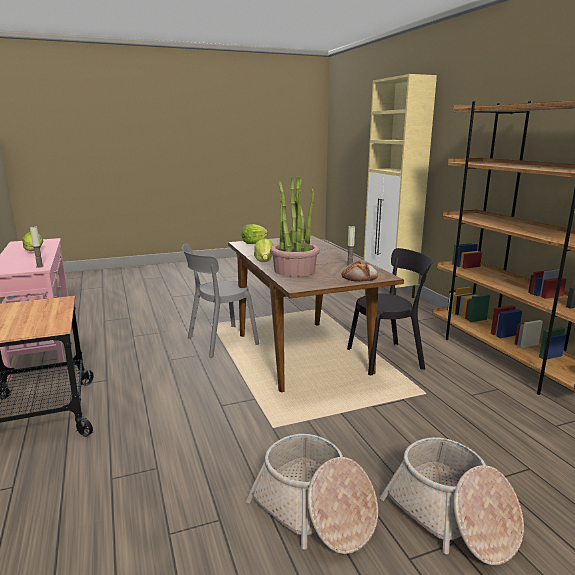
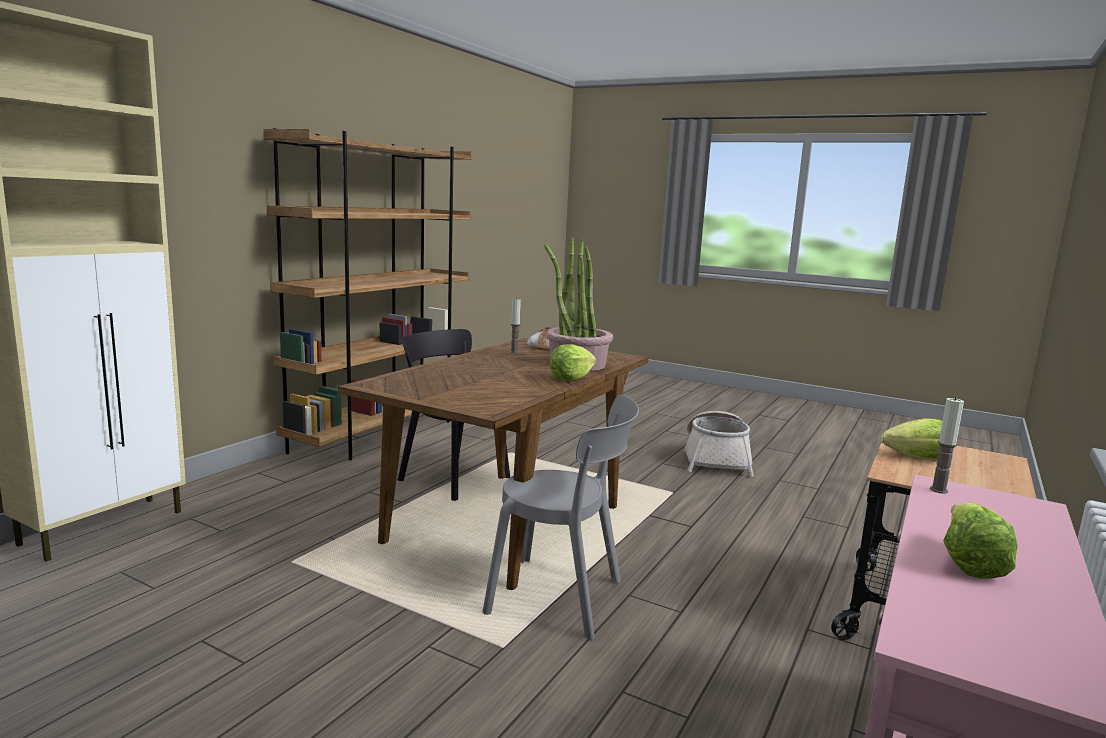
camera: 130 degrees left, 5 degrees down
lettuce [241,224,268,244] -> lettuce moved to [881,418,942,459]
basket [380,437,524,565] -> none

